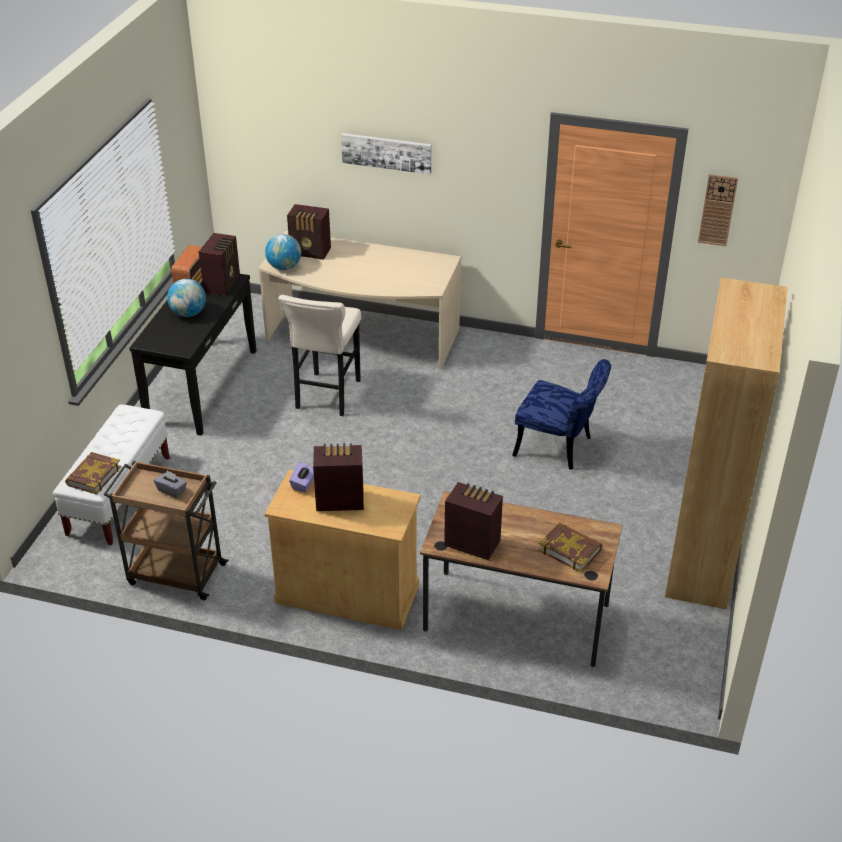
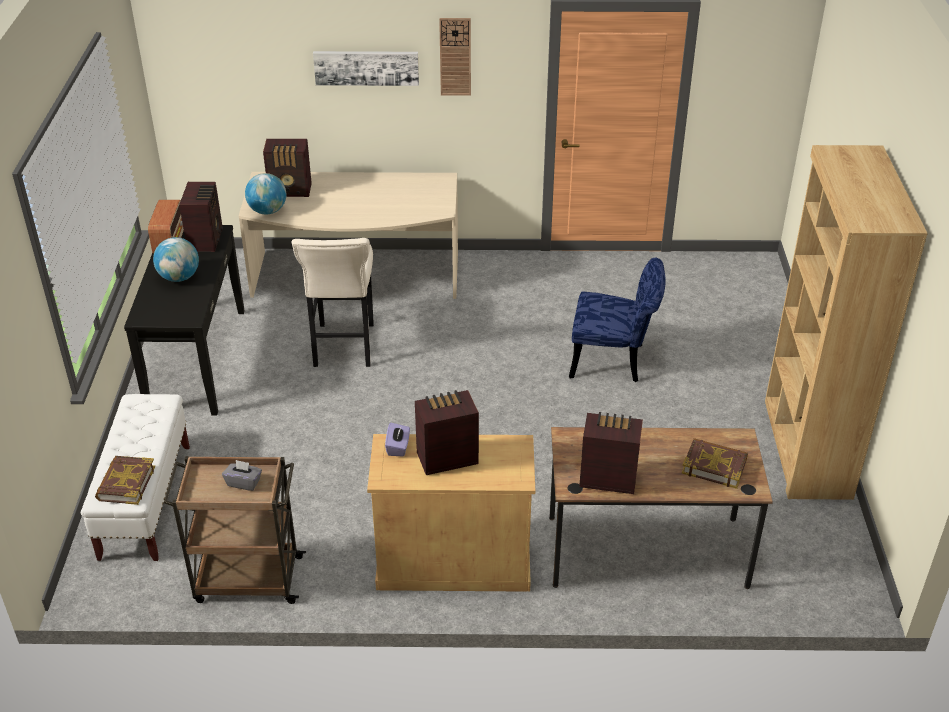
camera: 15 degrees left, 0 degrees up
wall clock [698,174,738,246] -> wall clock moved to [439,18,471,96]

